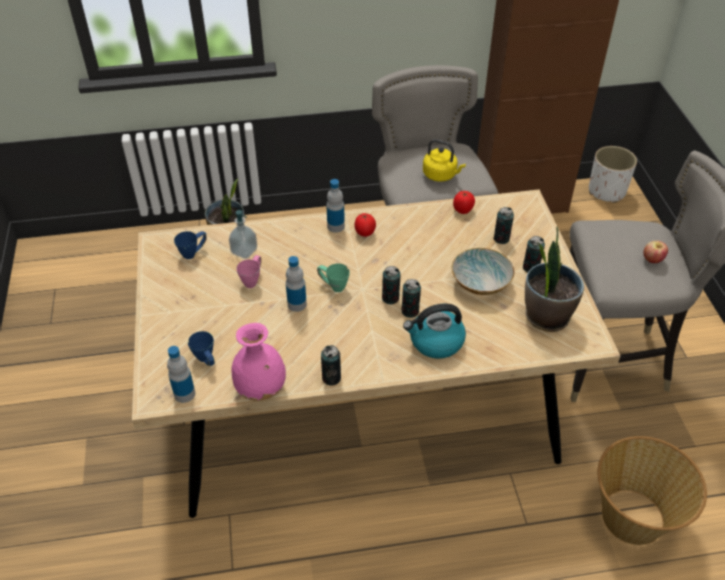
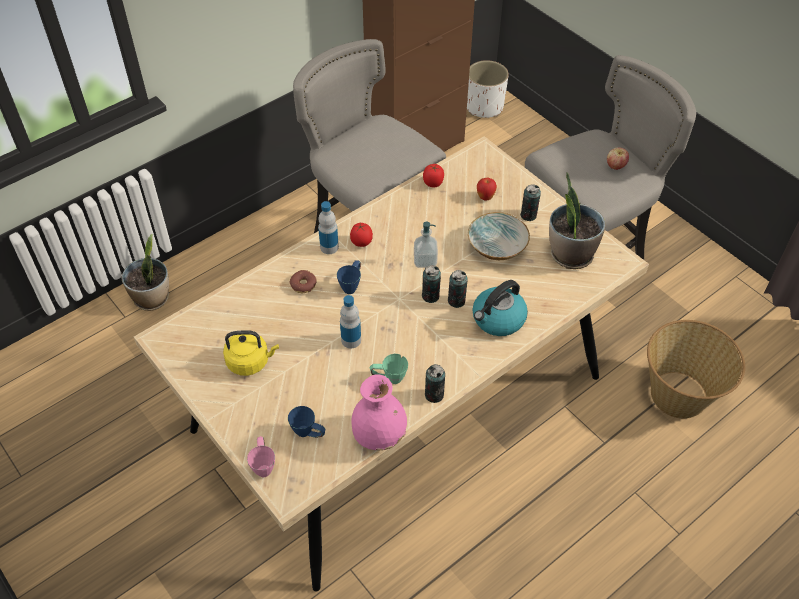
camera: 30 degrees left, 5 degrees up
bottle [167,346,195,403] -> none
blue mug [174,231,207,259] -> blue mug moved to [337,260,361,294]
soap dispenser [229,210,257,259] -> soap dispenser moved to [414,221,438,268]
pink mug [237,255,261,288] -> pink mug moved to [247,436,275,477]
green mug [317,264,350,292] -> green mug moved to [370,354,408,384]
yellow kettle [423,139,466,182] -> yellow kettle moved to [223,330,279,376]
can [493,207,514,244] -> apple [477,178,497,201]
none -> donut [290,270,317,293]

